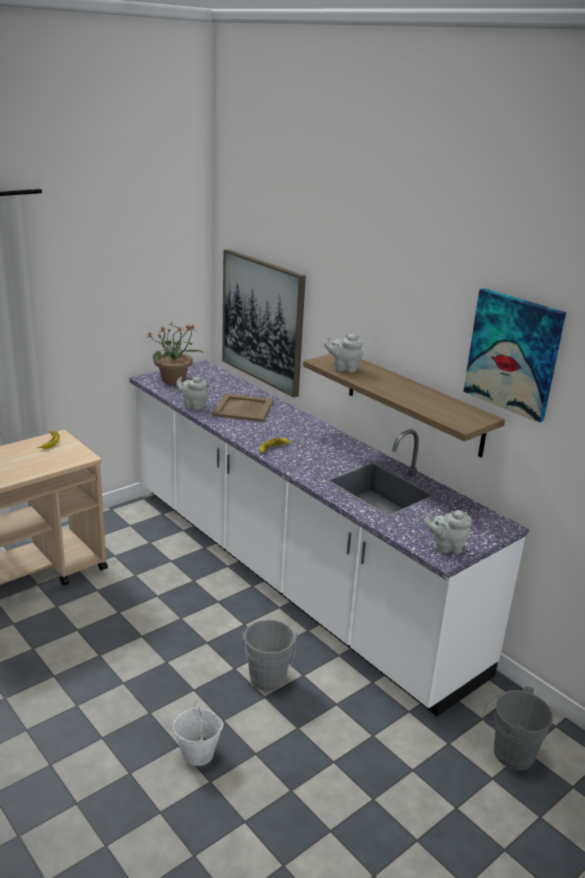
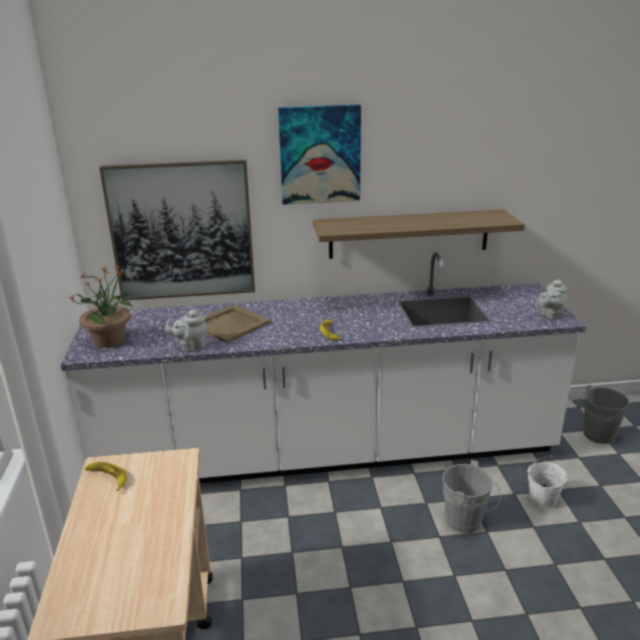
camera: 55 degrees left, 0 degrees up
white bucket [173,701,224,766] -> white bucket moved to [528,455,567,509]
grey teapot [324,334,363,373] -> none
picture [463,288,566,423] -> picture moved to [278,104,361,205]

